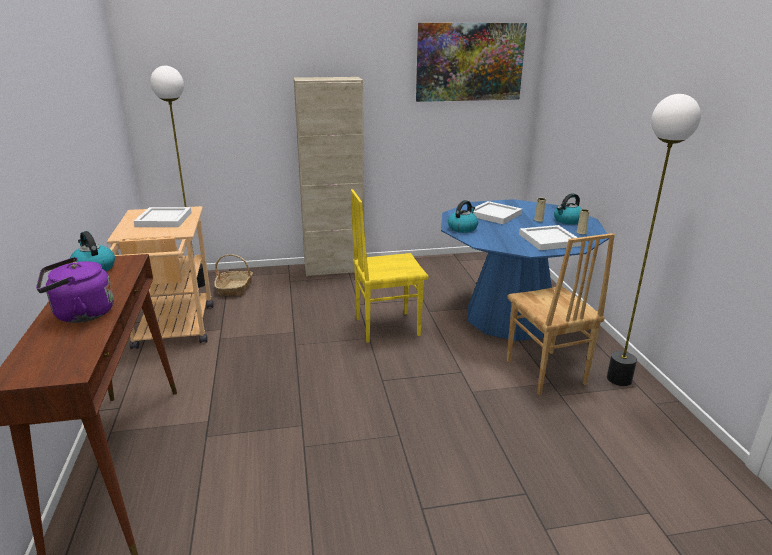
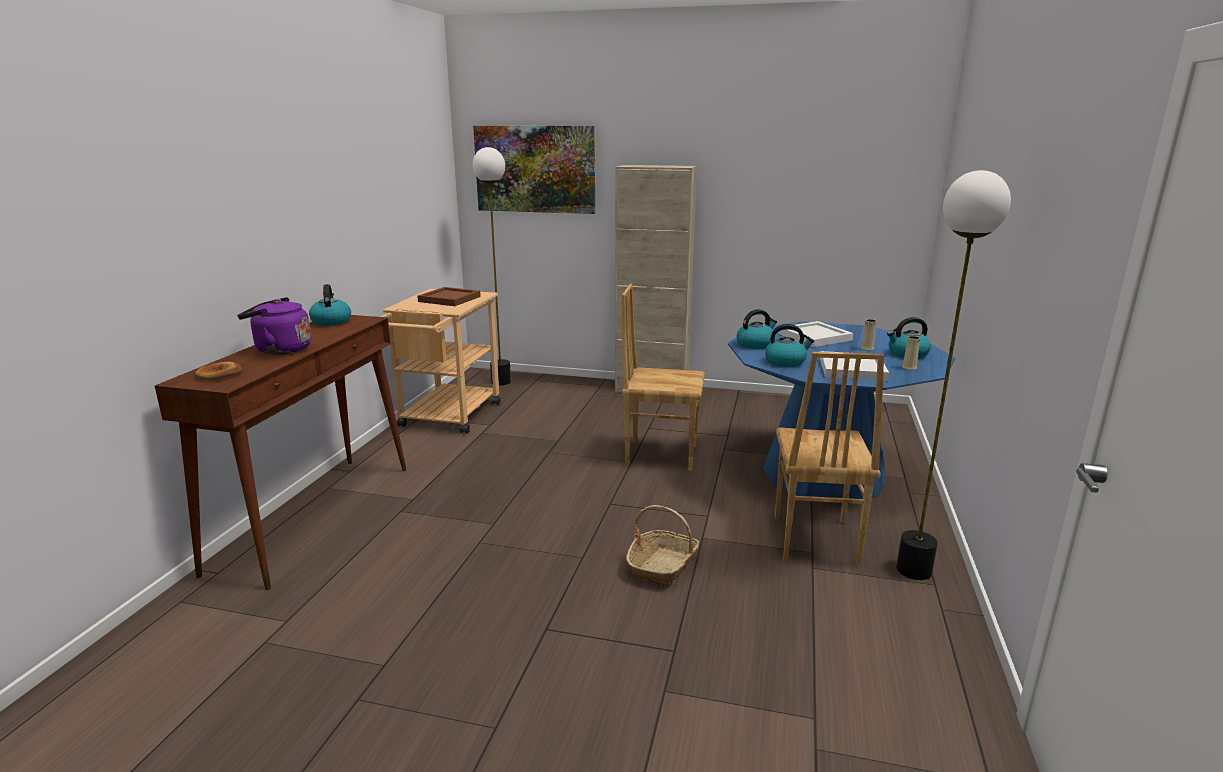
camera: 25 degrees right, 5 degrees down
white tray [134,207,192,227] -> brown tray [417,287,481,306]
basket [214,254,253,296] -> basket moved to [626,505,699,587]
yellow chair [351,189,429,343] -> brown chair [622,284,705,471]
picture [416,23,527,102] -> picture moved to [473,126,595,214]
none -> bread [195,362,242,380]
none -> kettle [765,324,814,367]

